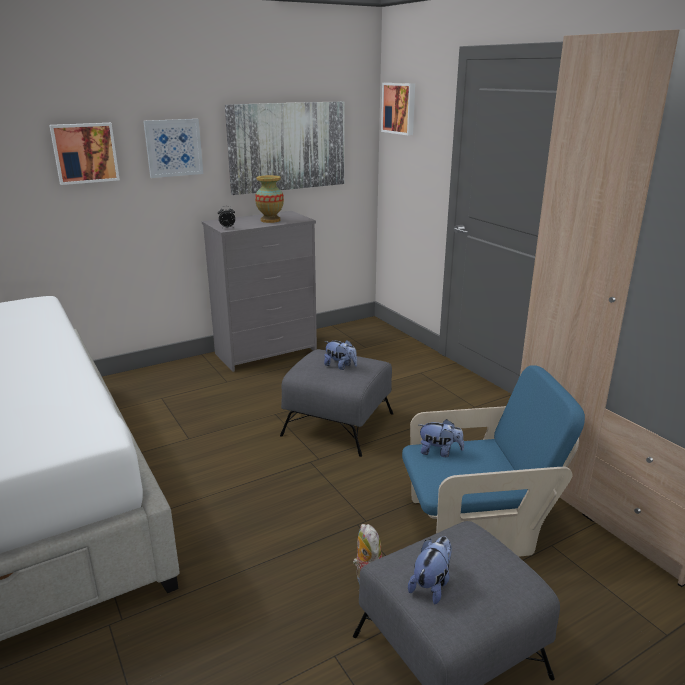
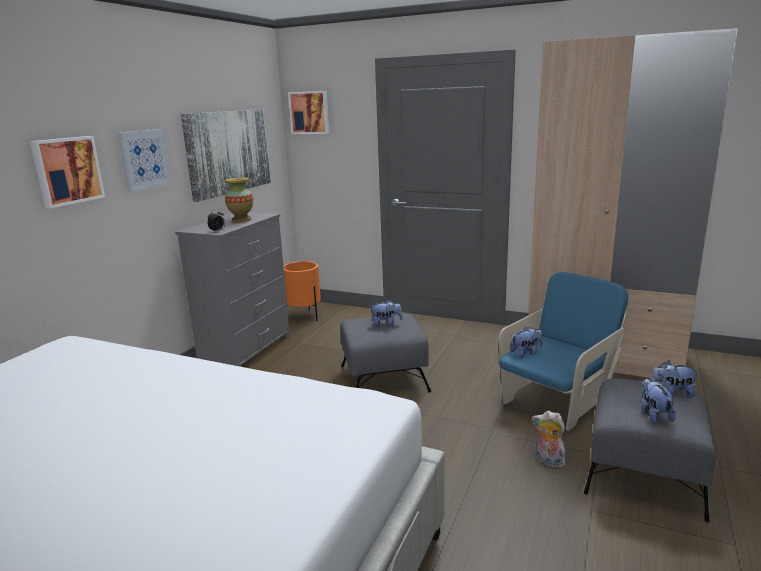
camera: 35 degrees left, 5 degrees down
none -> orange planter [284,261,321,321]
none -> plush toy [651,361,699,398]

